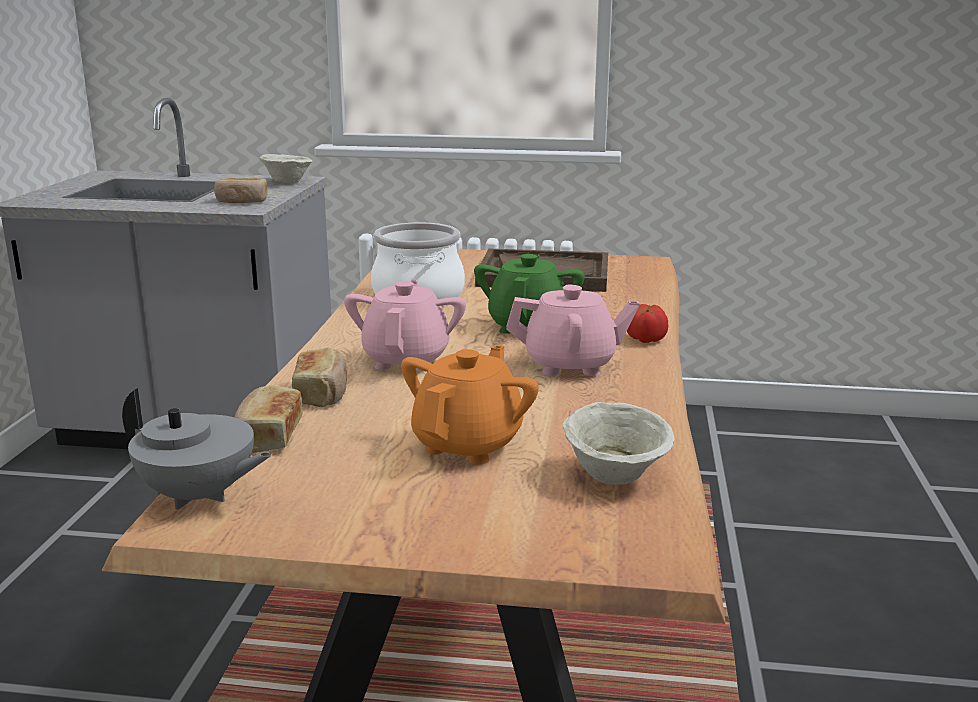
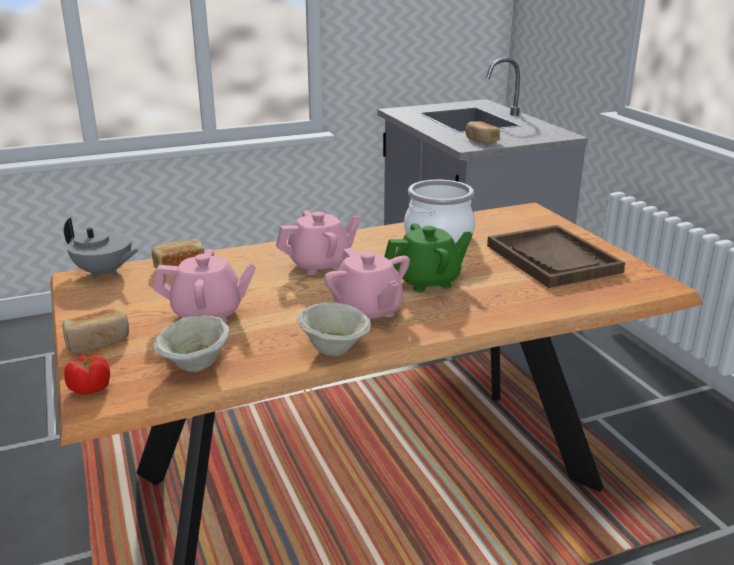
camera: 60 degrees right, 5 degrees up
grey teapot [122,388,272,510] -> grey teapot turned 60 degrees counterclockwise [64,218,139,279]
beige bowl [260,154,312,183] -> beige bowl moved to [297,302,371,356]
bread [292,347,347,407] -> bread moved to [62,308,129,353]
orange teapot [401,345,539,465] -> pink teapot [154,249,256,323]
tomato [627,304,668,343] -> tomato moved to [64,355,110,395]

